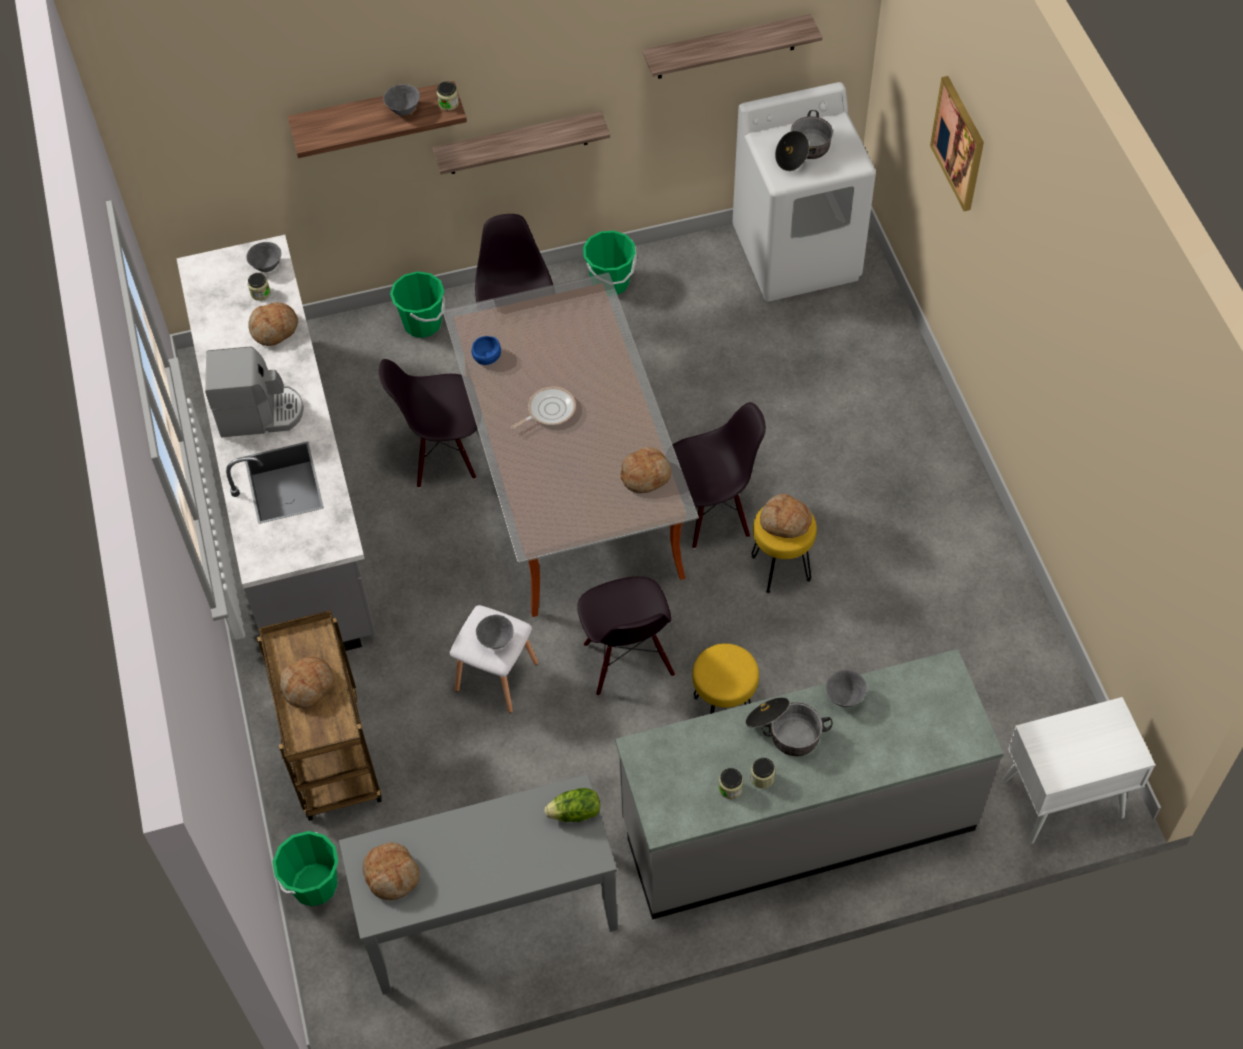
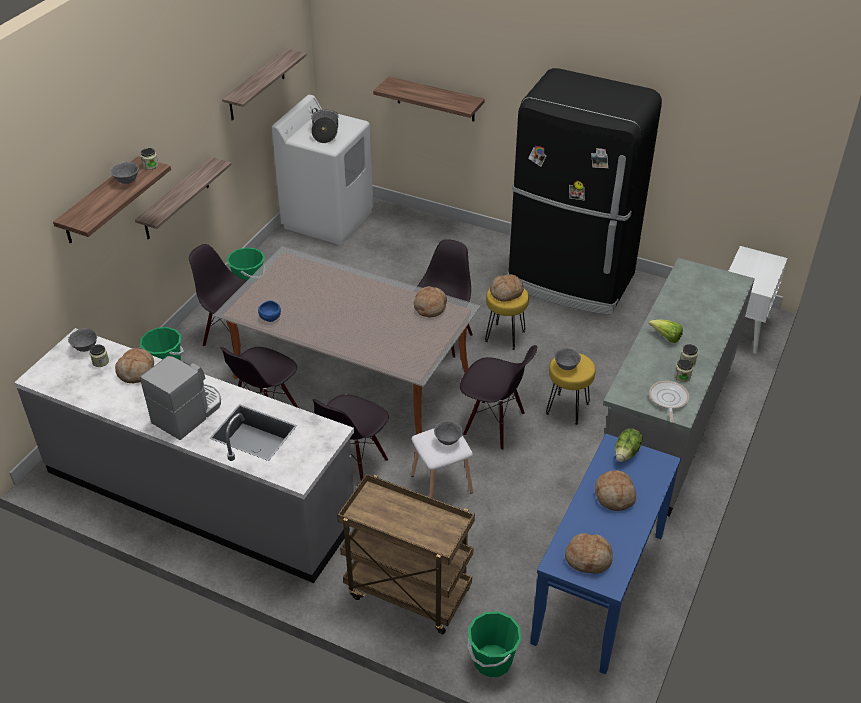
camera: 50 degrees left, 15 degrees down
bread [279,656,334,709] -> bread moved to [595,470,636,511]
grey console table [339,774,618,995] -> blue console table [530,434,681,674]
frying pan [511,386,576,429] -> frying pan moved to [649,381,689,423]
cooking pot [745,697,833,756] -> lettuce [649,319,683,343]
grey bowl [826,670,867,707] -> grey bowl moved to [554,348,581,370]
picture [930,76,984,211] -> none
none -> black chair [313,394,389,481]
none -> shelf [373,77,485,121]
none -> black fridge [506,68,662,315]

